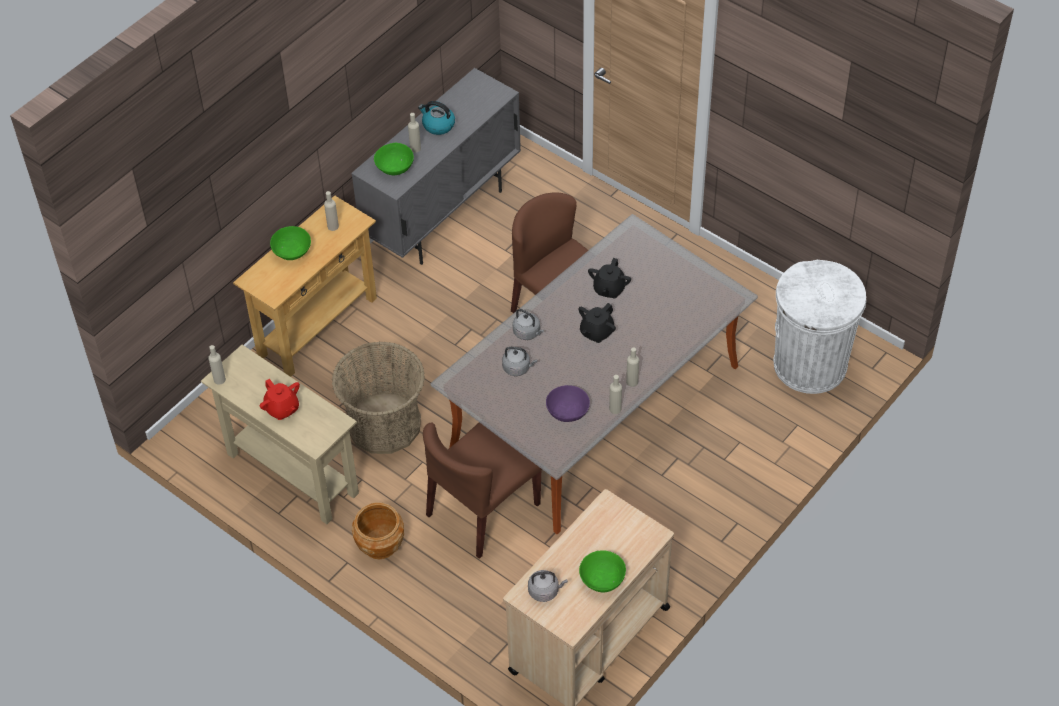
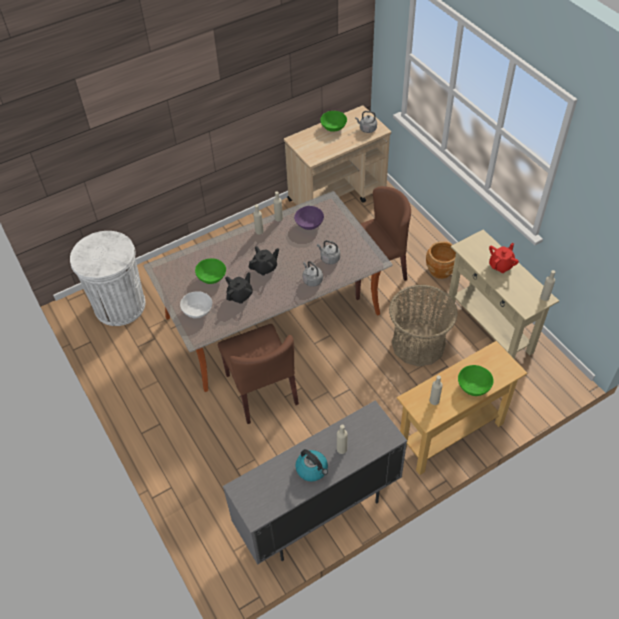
camera: 160 degrees left, 0 degrees up
red teapot [260,379,300,420] -> red teapot turned 60 degrees clockwise [489,243,519,273]
green bowl [374,143,414,175] -> green bowl moved to [195,258,226,284]
none -> white bowl [180,291,212,318]

